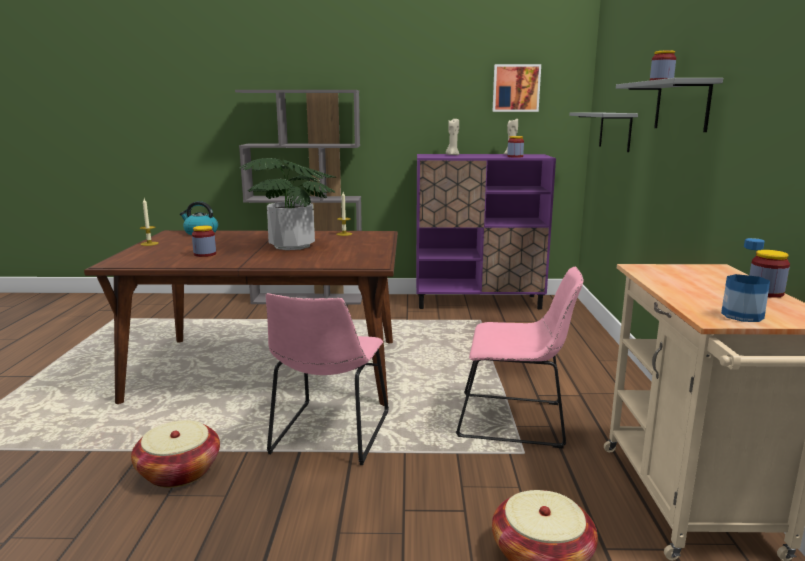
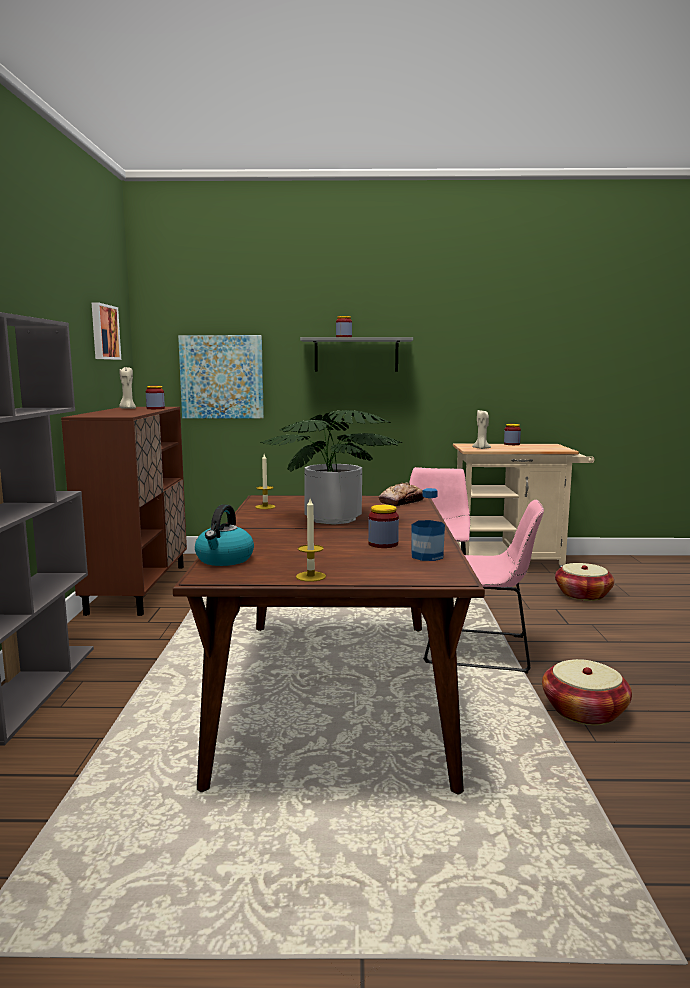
camera: 90 degrees left, 5 degrees down
purple cabinet [416,154,556,310] -> brown cabinet [61,407,187,616]
beige candle [446,119,459,155] -> beige candle moved to [472,410,491,449]
grey shelf [569,112,638,152] -> picture [178,335,264,418]
bottle [721,238,770,322] -> bottle moved to [412,488,445,561]
none -> bread [379,483,424,506]

